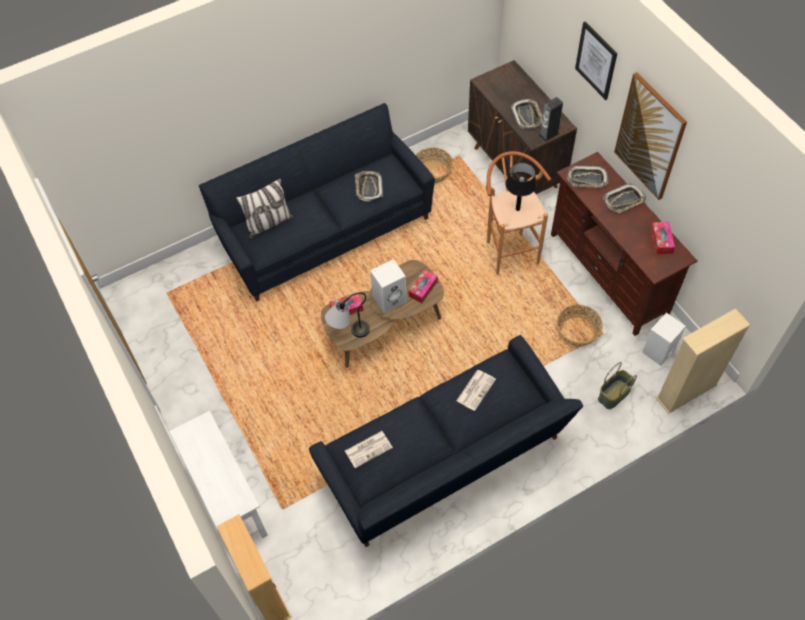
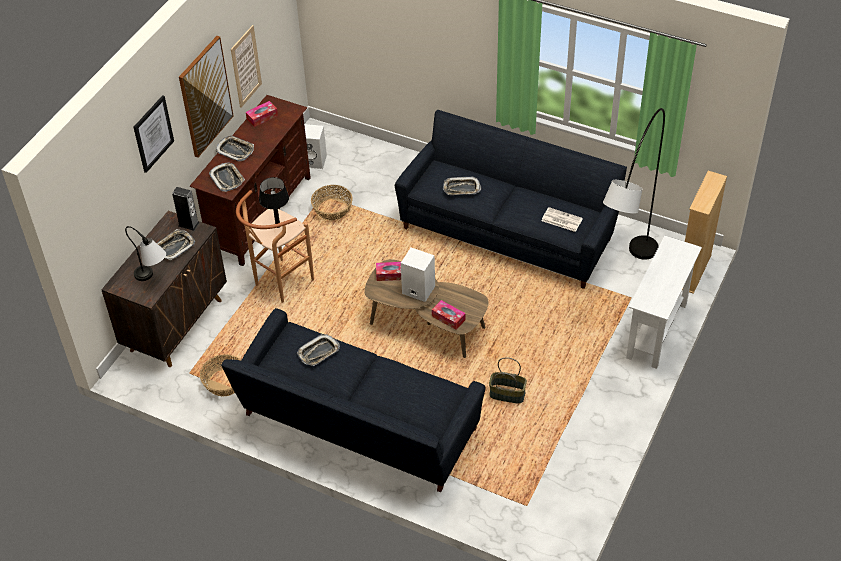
camera: 125 degrees left, 10 degrees down
pillow [236,178,293,238] -> none
table lamp [325,292,370,338] -> table lamp moved to [125,226,166,281]
newspaper [456,370,496,411] -> tray [443,176,481,195]
basket [598,362,637,409] -> basket moved to [489,357,527,403]
beige bookcase [656,308,750,414] -> none
none -> picture [231,25,262,108]
none -> grey floor lamp [603,108,665,260]

